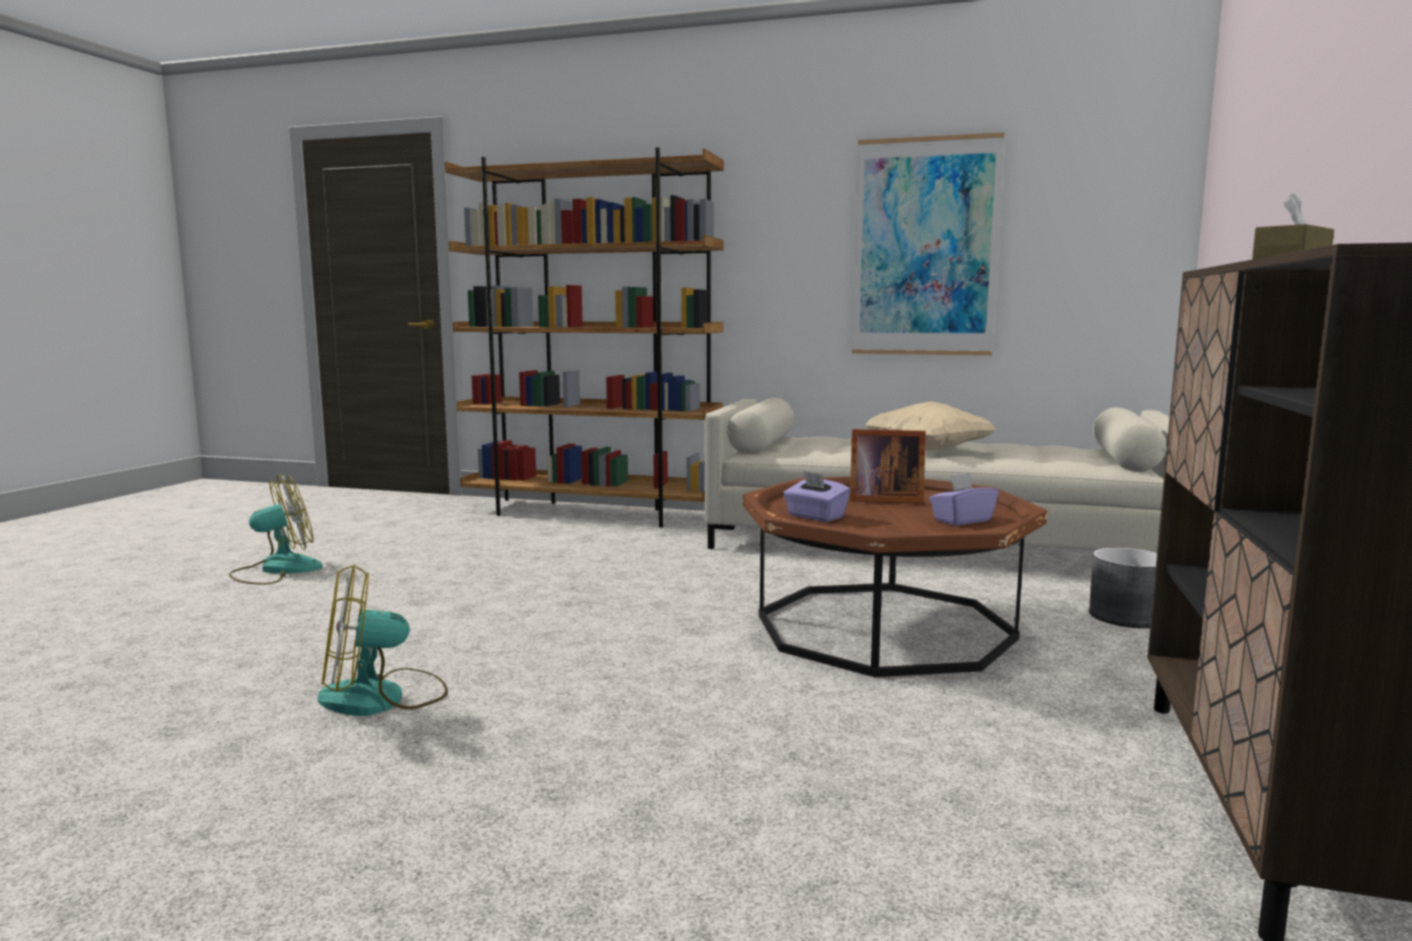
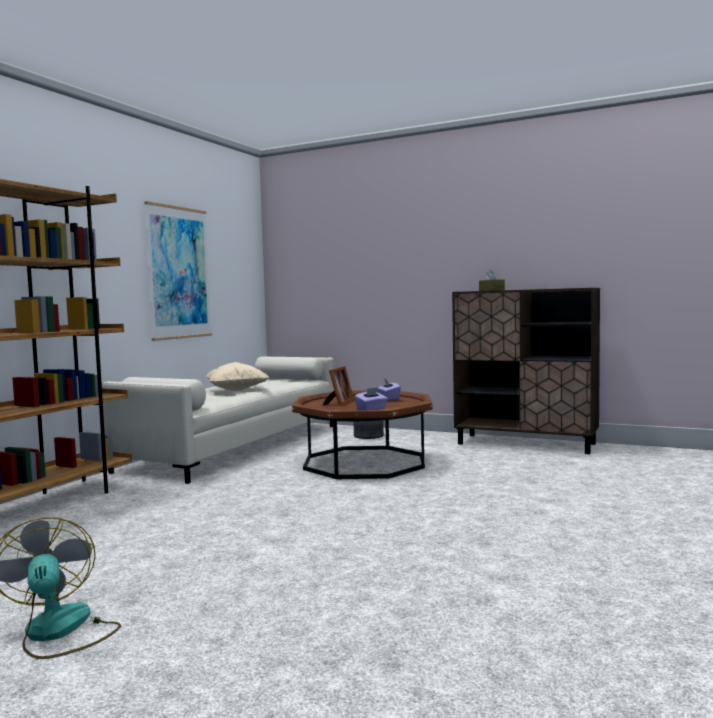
camera: 80 degrees left, 5 degrees down
fan [318,564,448,716] -> none

